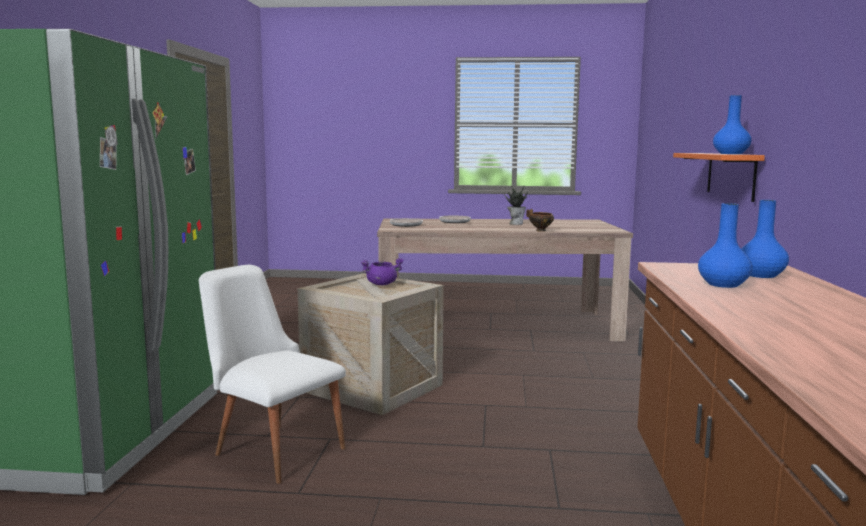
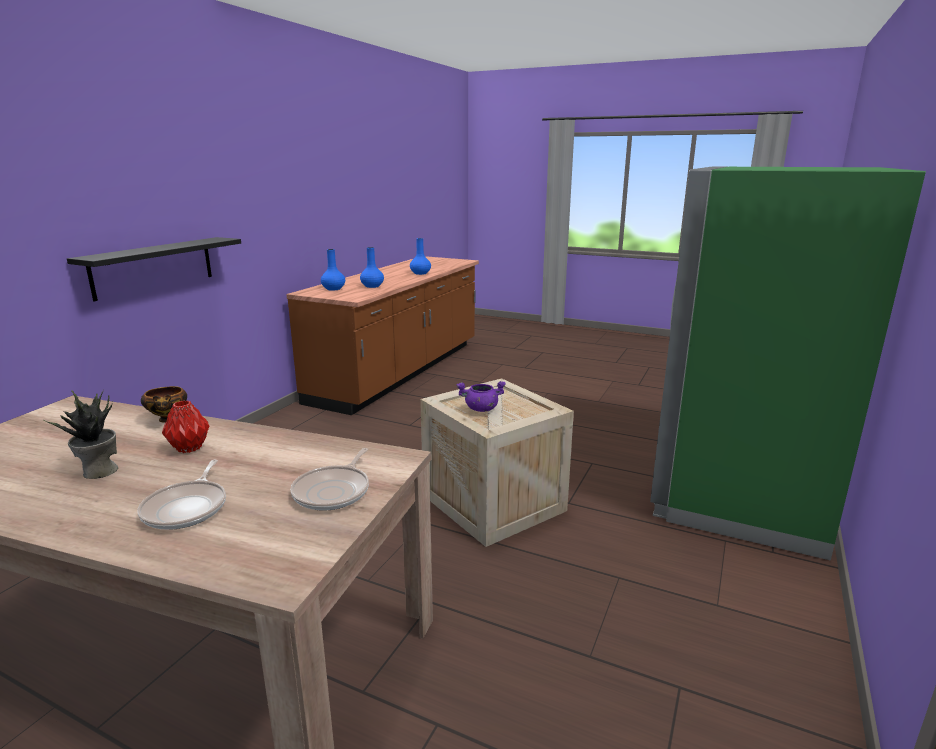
camera: 160 degrees left, 10 degrees up
white chair [199,265,346,484] -> none
orange shelf [673,153,765,202] -> black shelf [67,237,241,301]
blue vase [713,95,751,154] -> blue vase moved to [410,238,431,275]
none -> red vase [162,400,210,453]

